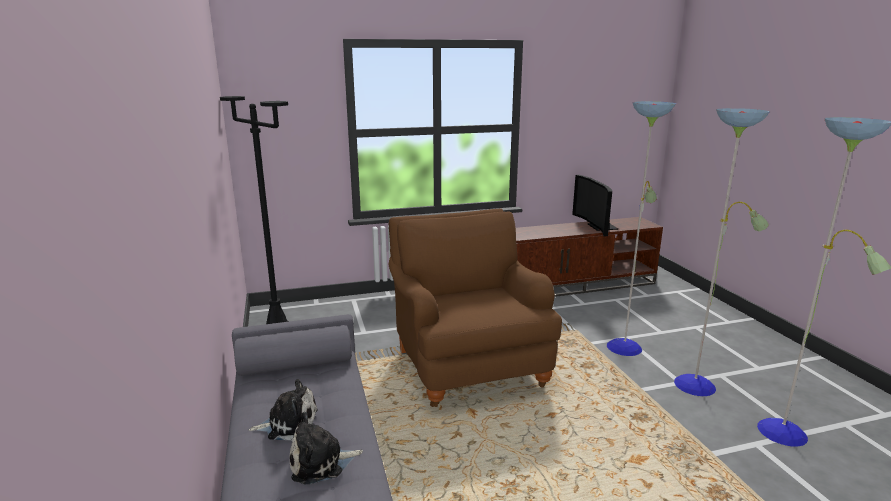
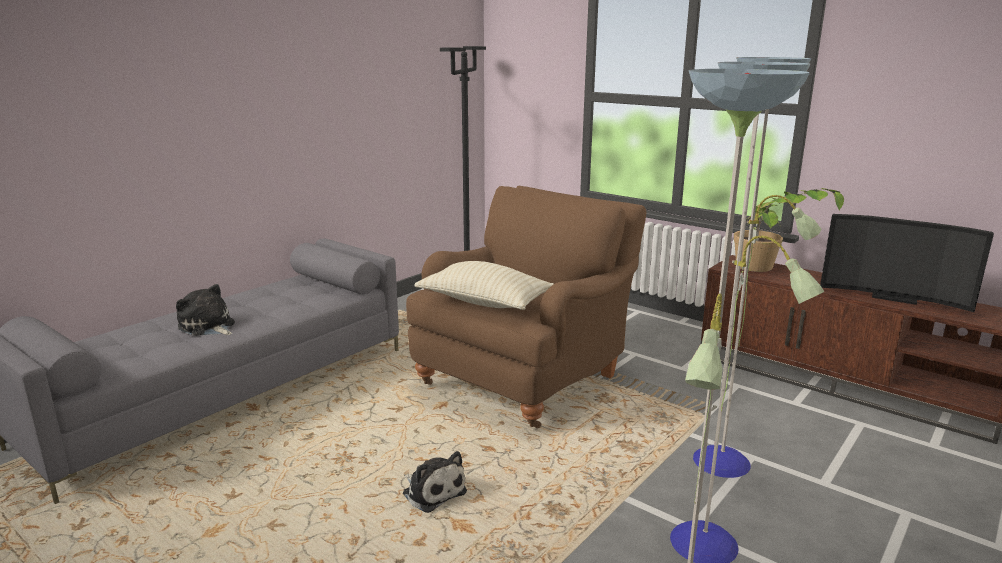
camera: 55 degrees right, 0 degrees up
plush toy [249,379,317,441] -> plush toy moved to [403,451,467,513]
television [572,175,618,236] -> television turned 105 degrees counterclockwise [820,214,994,312]
none -> beige pillow [414,261,554,310]
none -> potted plant [734,188,844,272]

